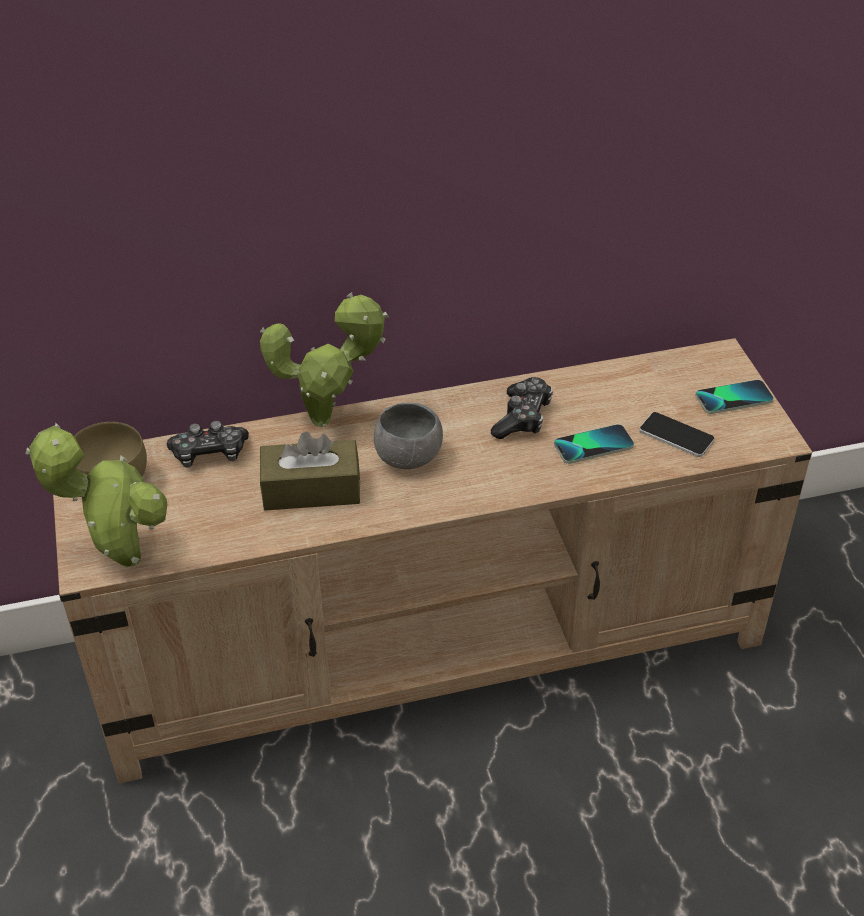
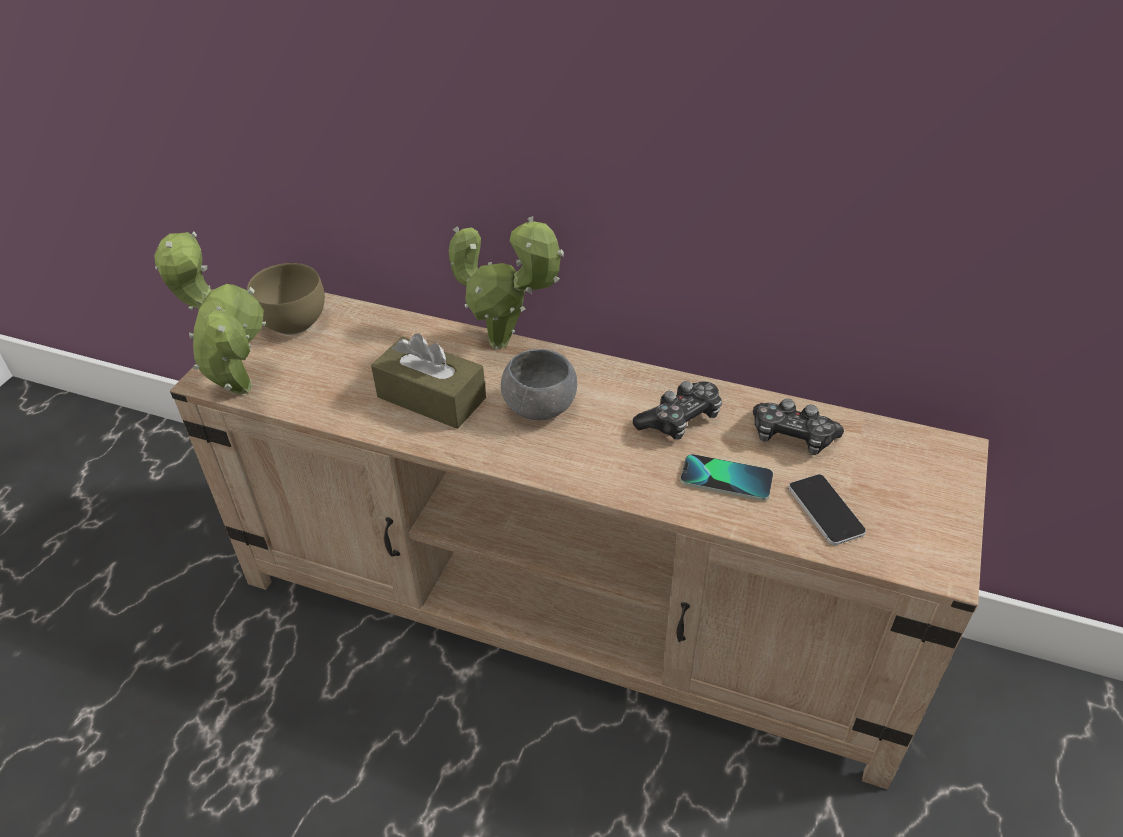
camera: 35 degrees right, 0 degrees up
game controller [166,421,249,468] -> game controller moved to [753,399,844,455]
phone [696,380,774,414] -> none

